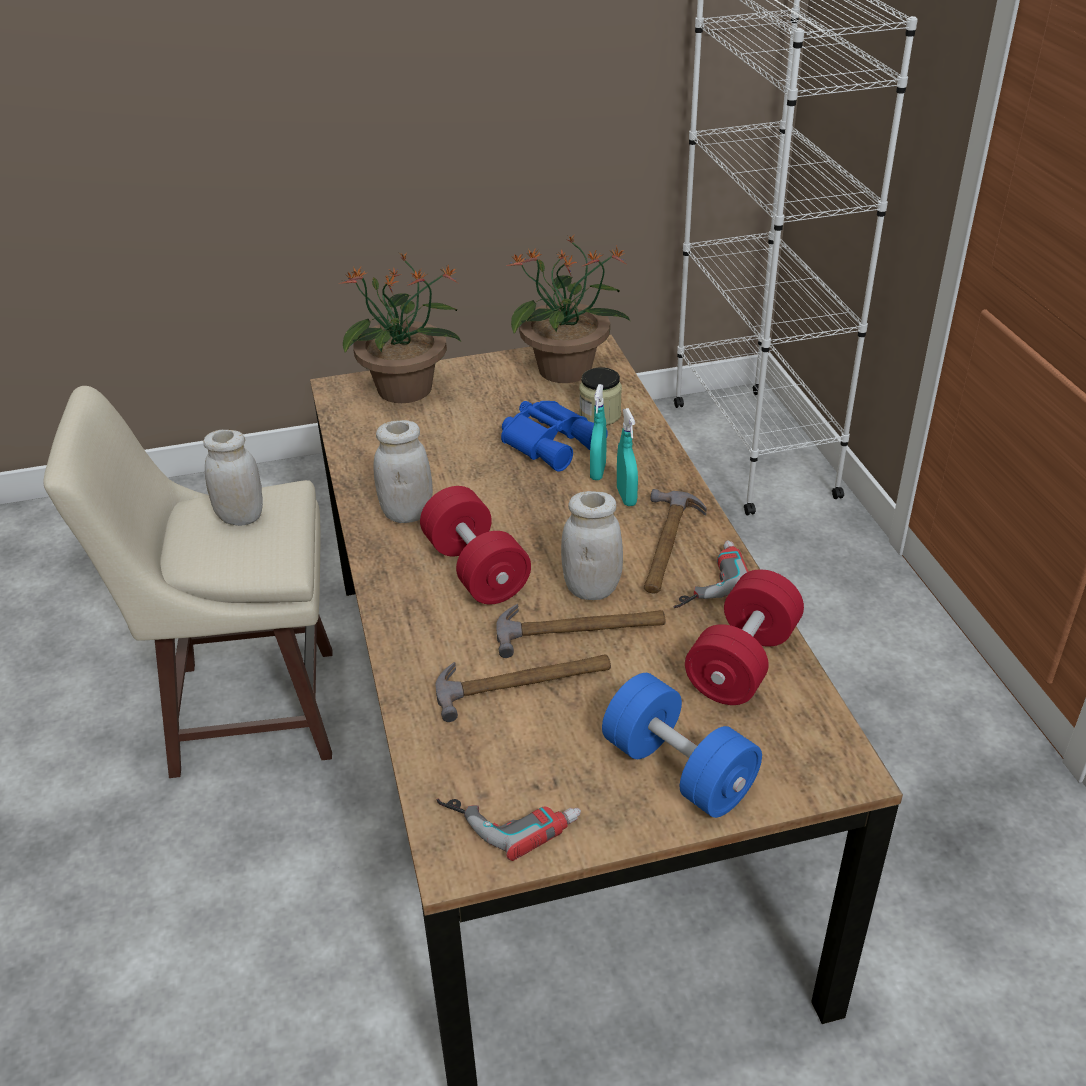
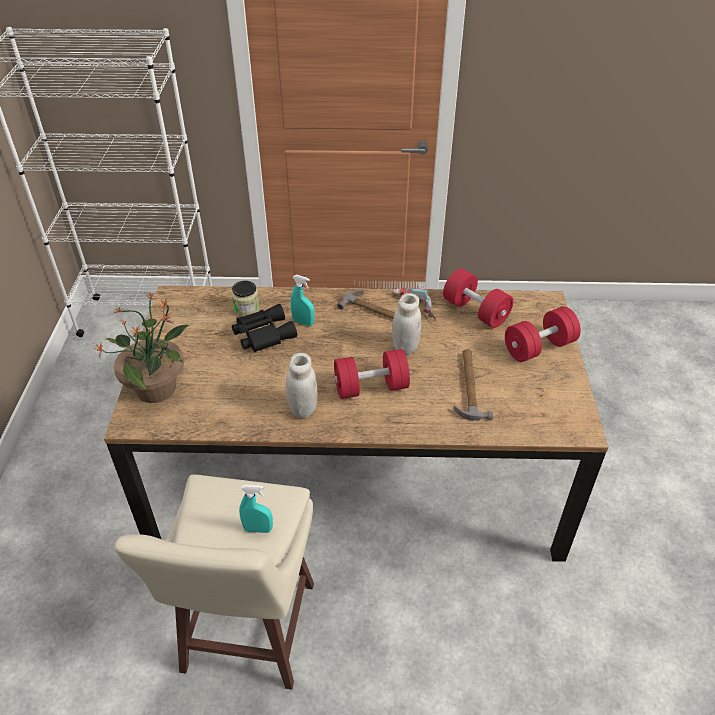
camera: 75 degrees left, 5 degrees up
white jar [203,430,263,526] -> none
power drill [436,799,581,861] -> none
hammer [496,604,666,658] -> none
blue binoculars [501,401,608,472] -> black binoculars [232,304,297,352]
potted plant [506,235,630,383] -> none
blue dumbbell [602,673,762,818] -> red dumbbell [505,307,581,362]
turquoise spray bottle [617,408,638,506] -> turquoise spray bottle moved to [239,485,273,533]

